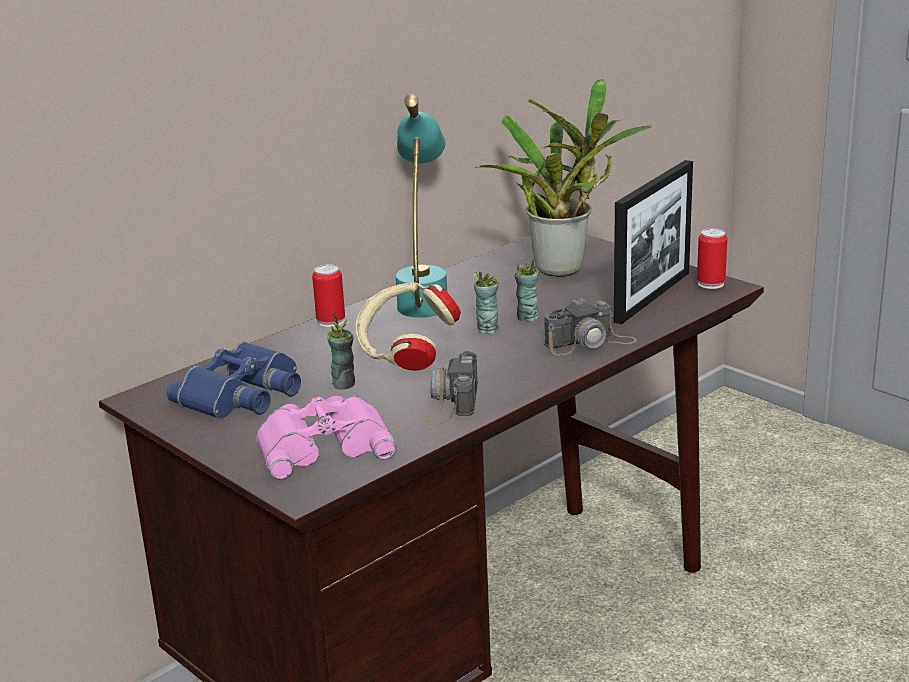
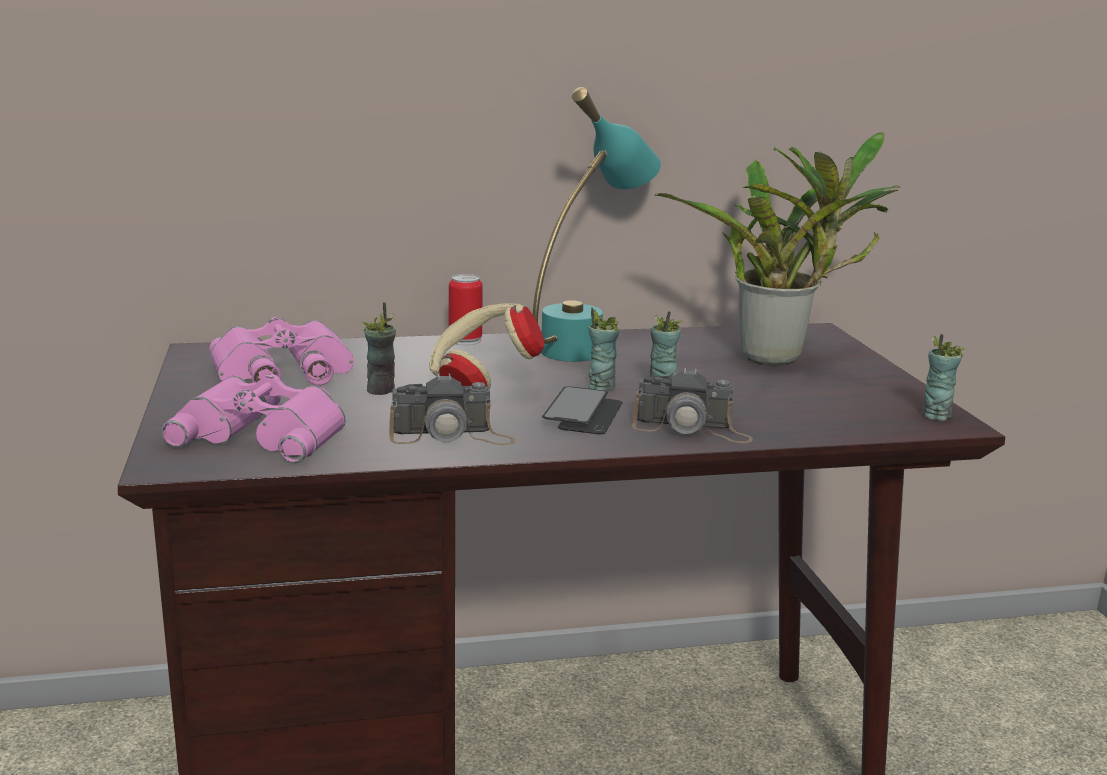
camera: 30 degrees right, 5 degrees down
blue binoculars [167,341,301,419] -> pink binoculars [209,317,354,385]
camera [425,351,478,425] -> camera turned 135 degrees counterclockwise [389,373,515,445]
picture frame [614,160,693,324] -> none
can [697,228,727,289] -> cup [922,334,965,421]
none -> phone [542,386,623,434]

